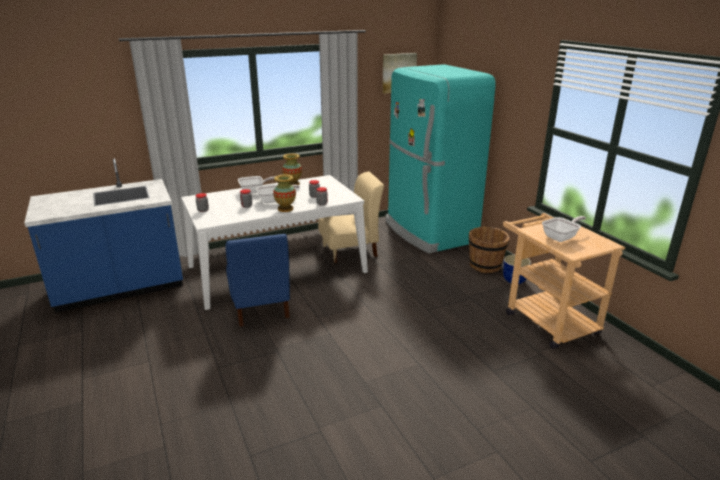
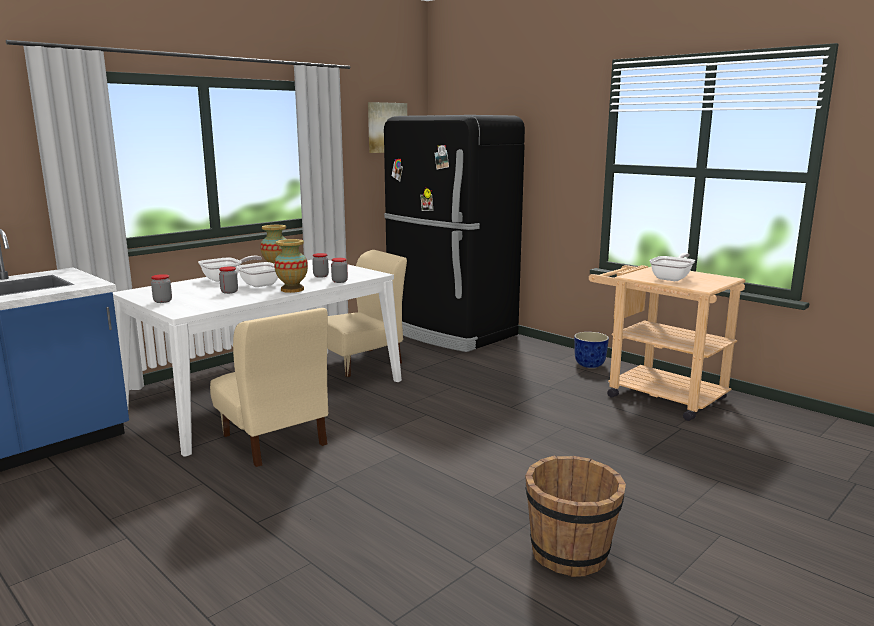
camera: 20 degrees left, 10 degrees down
blue chair [225,234,290,326] -> beige chair [210,308,328,467]
turquoise fridge [386,64,496,253] -> black fridge [384,115,525,352]
brown bucket [469,226,510,273] -> brown bucket moved to [525,455,626,577]

